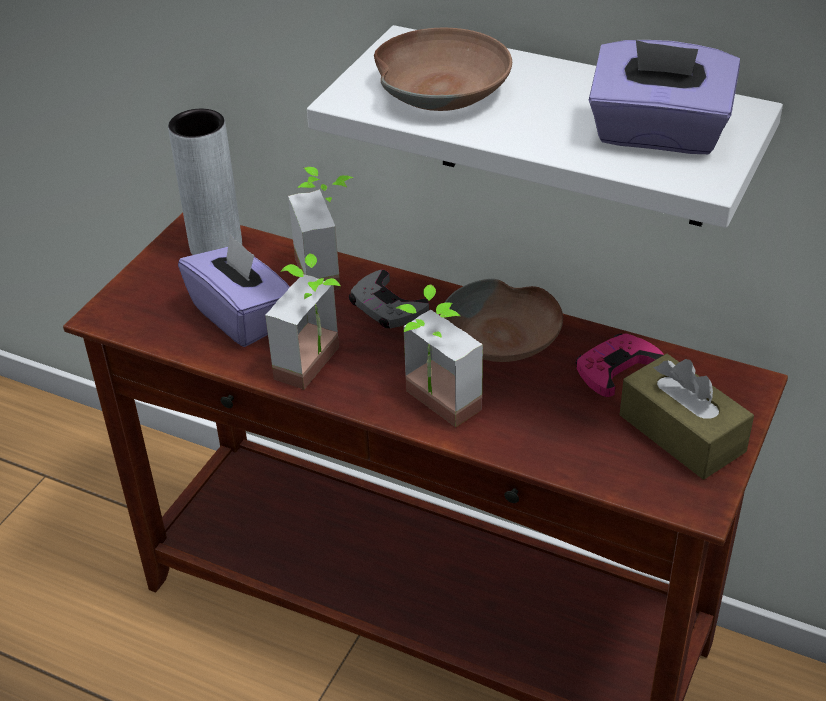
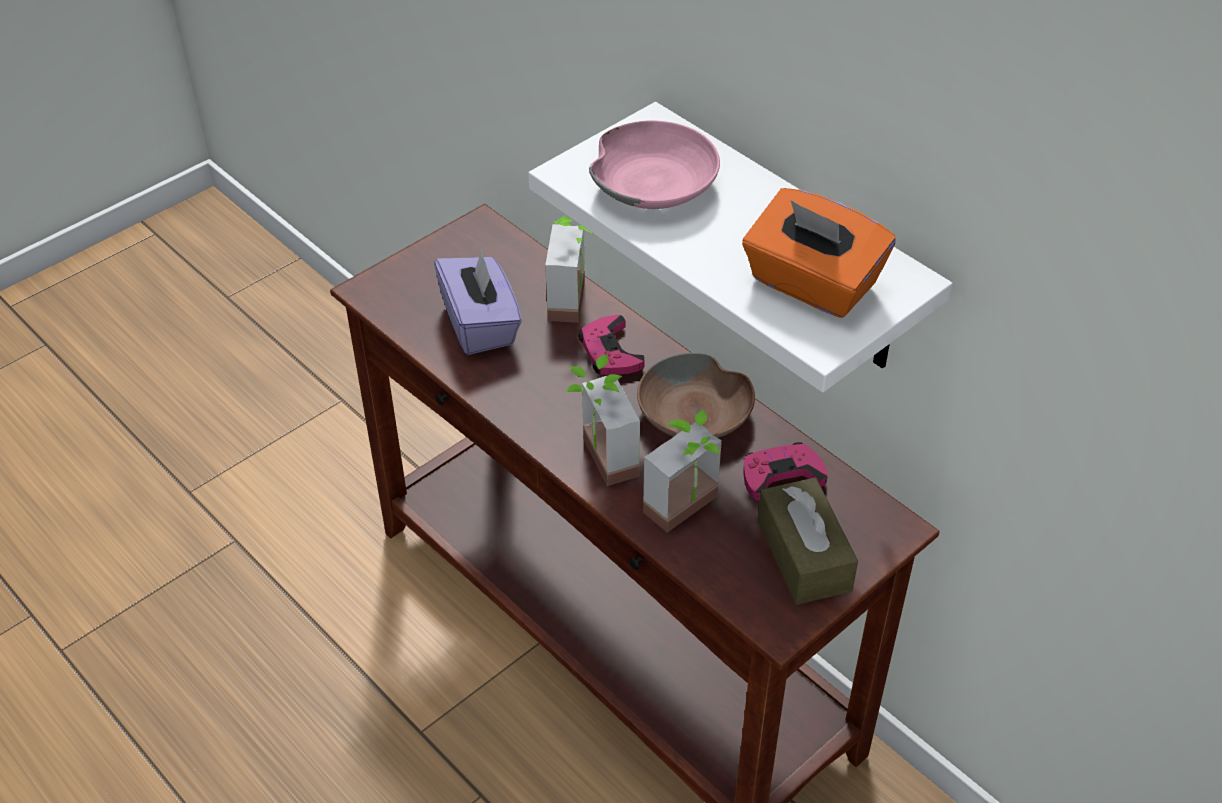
camera: 20 degrees right, 5 degrees up
grey vase [168,109,242,255] -> none
potted plant [265,253,341,390] -> potted plant moved to [643,410,722,532]
grey game controller [349,270,429,328] -> pink game controller [578,315,645,375]
brown bowl [374,28,512,111] -> pink bowl [589,121,720,209]
purple tissue box [589,40,740,154] -> orange tissue box [742,188,896,318]

